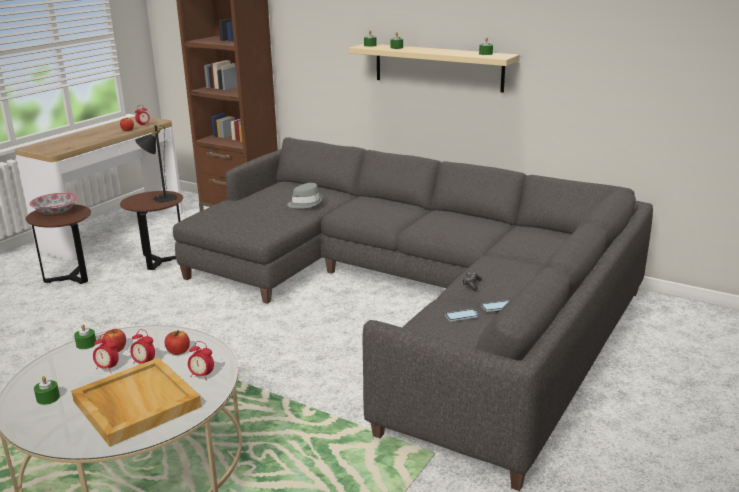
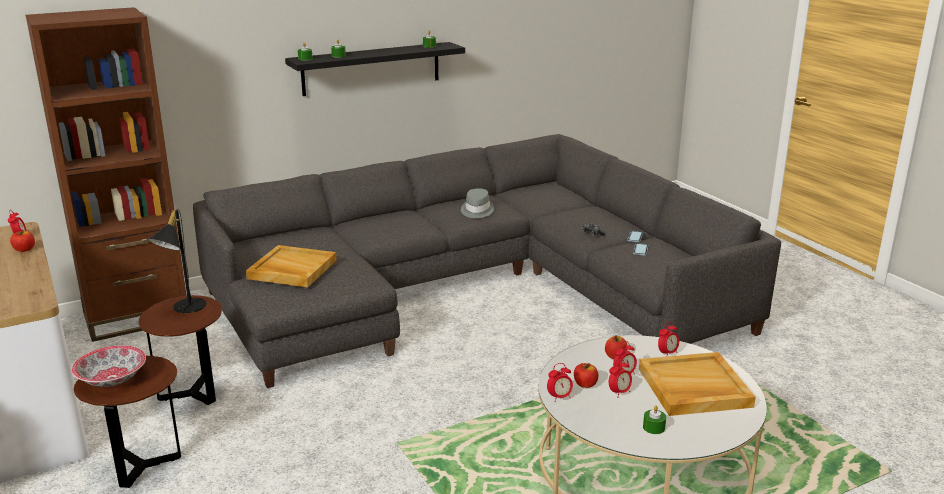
camera: 60 degrees left, 0 degrees up
green candle [74,324,96,349] -> alarm clock [547,363,573,402]
grey hat [287,183,323,209] -> grey hat moved to [461,188,494,218]
beige shelf [349,44,520,93] -> black shelf [285,42,465,96]
none -> beige tray [246,245,337,288]

